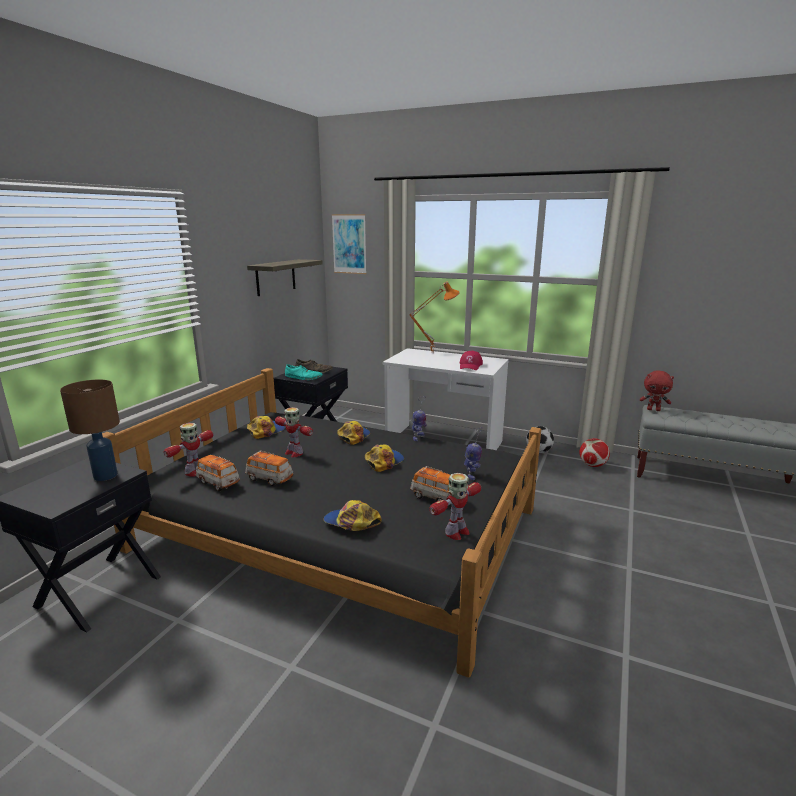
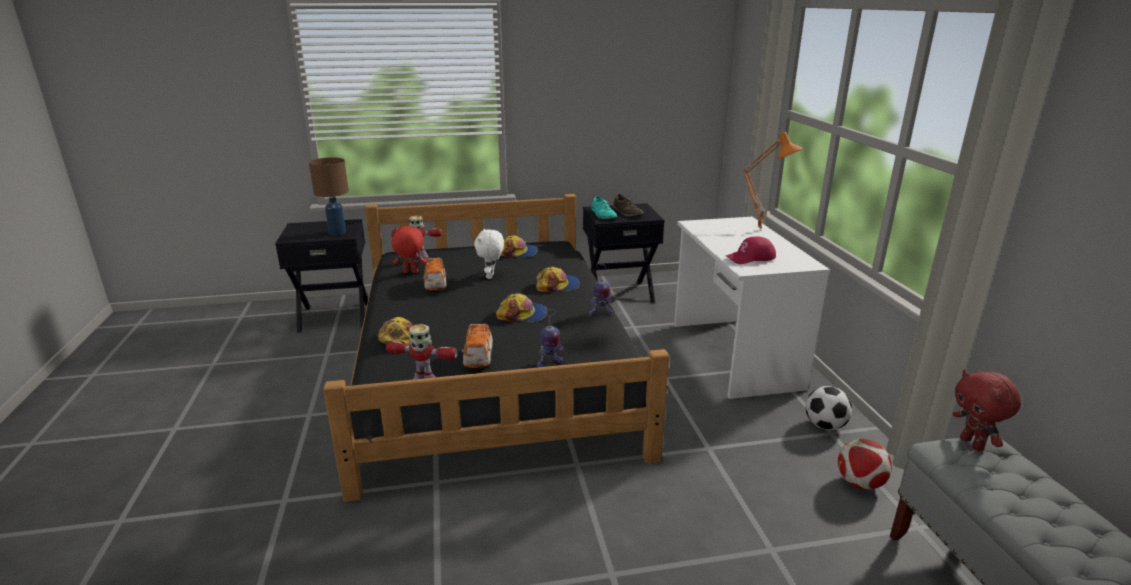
camera: 55 degrees right, 5 degrees up
toy car [196,455,240,492] -> red plush toy [392,226,426,273]
shelf [247,259,323,296] -> none
toy robot [275,407,313,457] -> white plush toy [474,229,504,279]
picture [332,214,367,274] -> none

